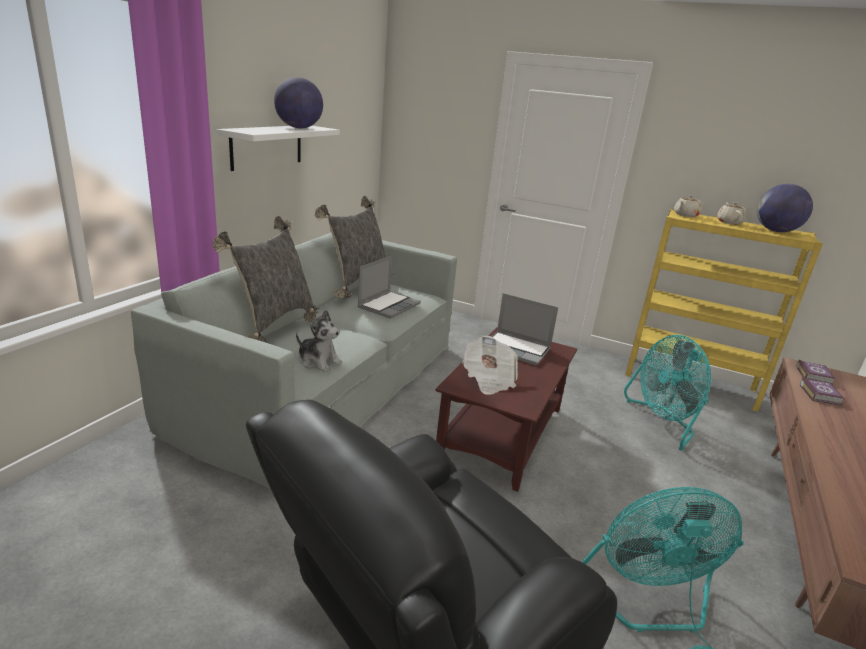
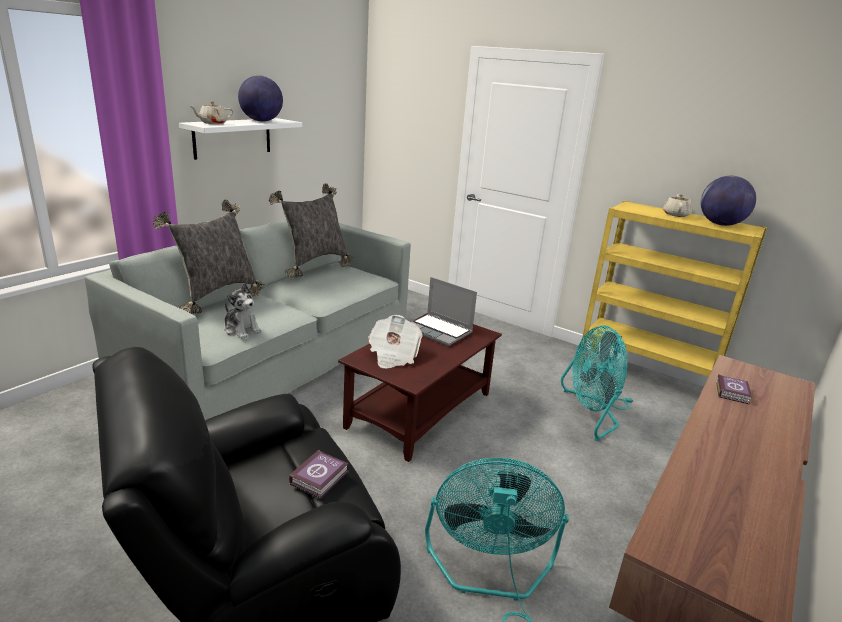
camera: 10 degrees right, 0 degrees up
laptop [358,256,421,319] -> none
beige teapot [674,195,702,217] -> beige teapot moved to [190,101,233,124]
book [796,360,835,385] -> book moved to [289,450,349,499]

